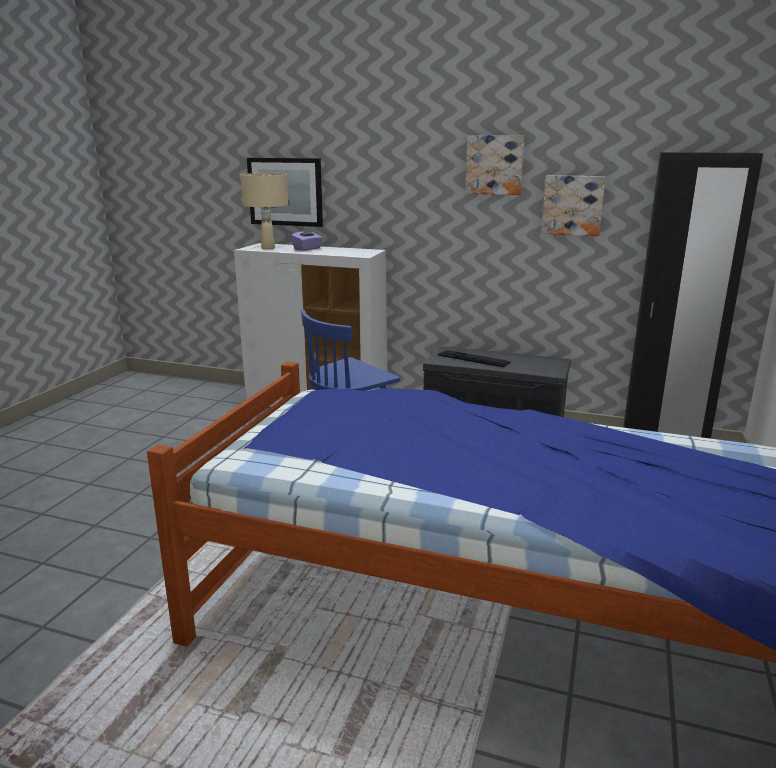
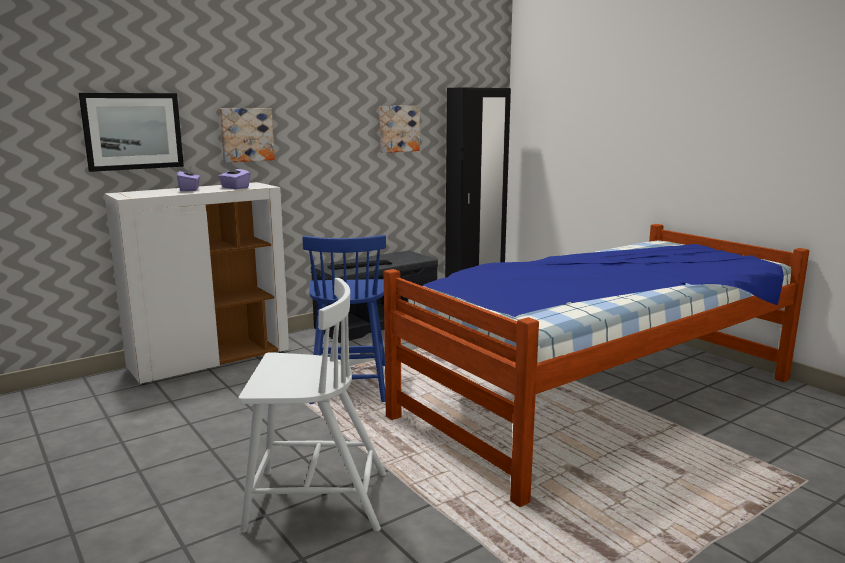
camera: 55 degrees left, 5 degrees down
beige table lamp [240,173,288,249] -> none
picture [465,135,525,195] -> picture moved to [220,108,275,163]
none -> purple tissue box [218,164,251,189]
none -> white chair [238,278,386,533]

